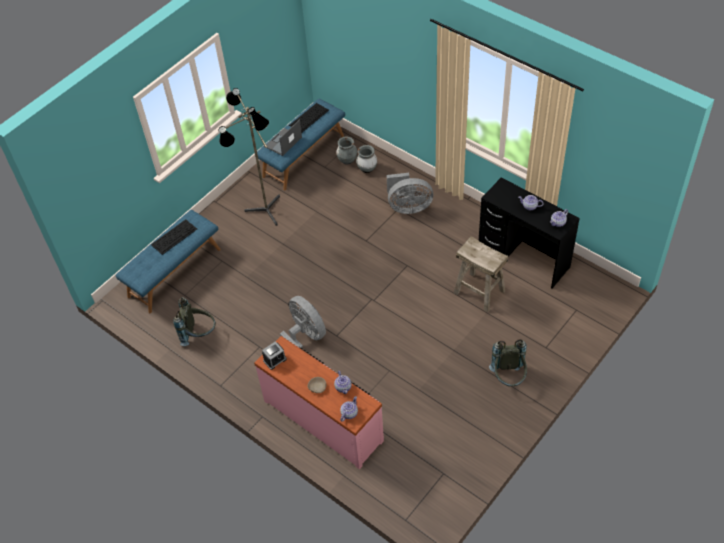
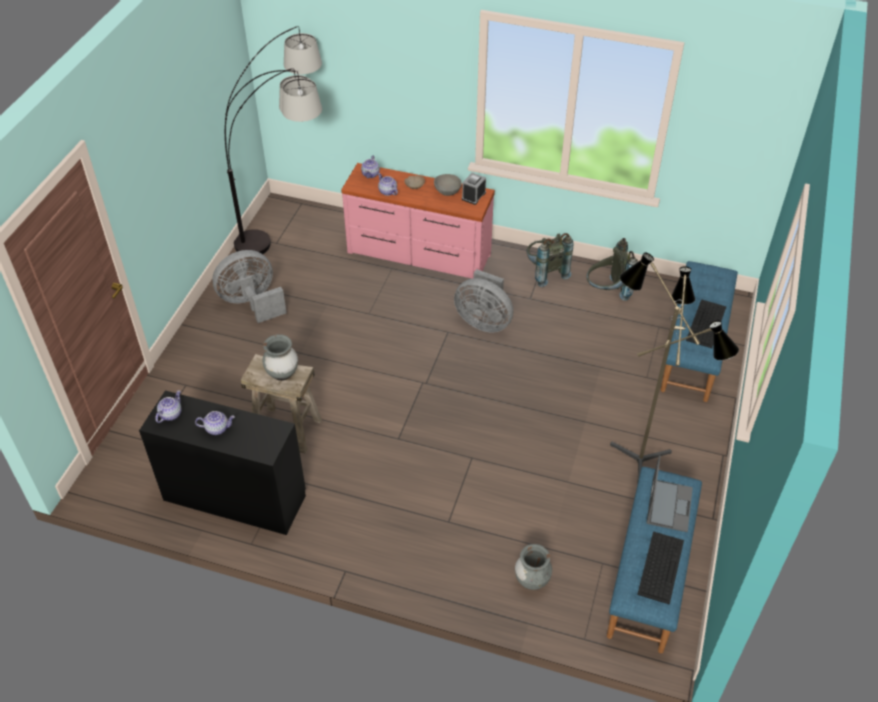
camera: 155 degrees right, 5 degrees down
grey vase [336,136,357,165] -> grey vase moved to [262,334,298,381]
grey fan [387,173,433,214] -> grey fan moved to [212,250,287,323]
grey backpack [489,339,527,386] -> grey backpack moved to [526,233,574,287]
none -> floor lamp [225,26,322,254]
none -> grey bowl [434,174,462,196]

